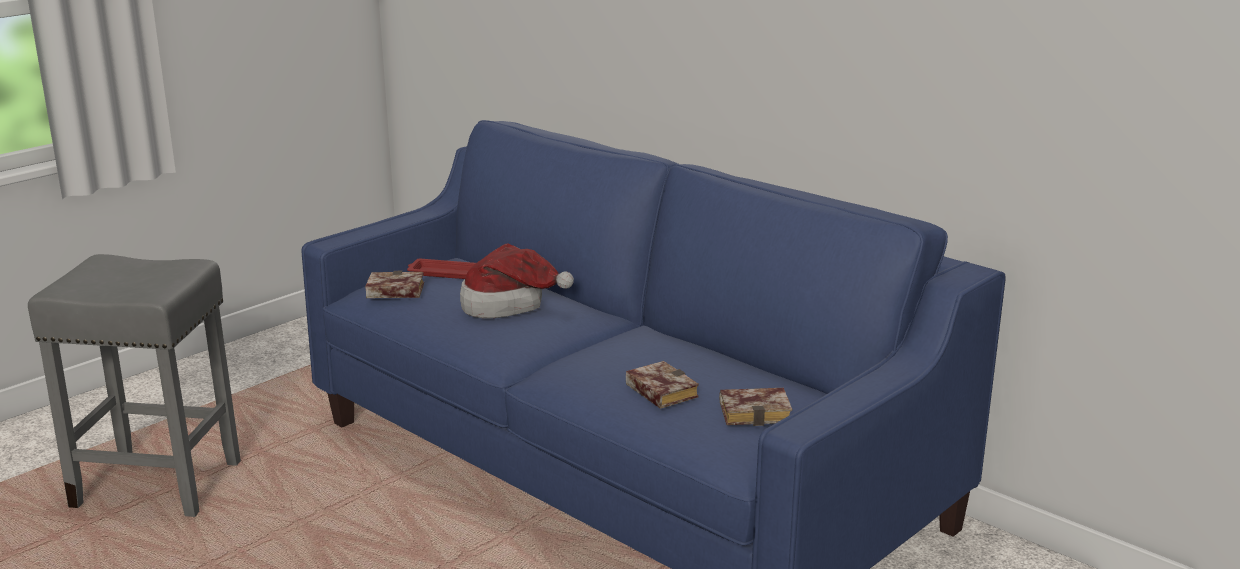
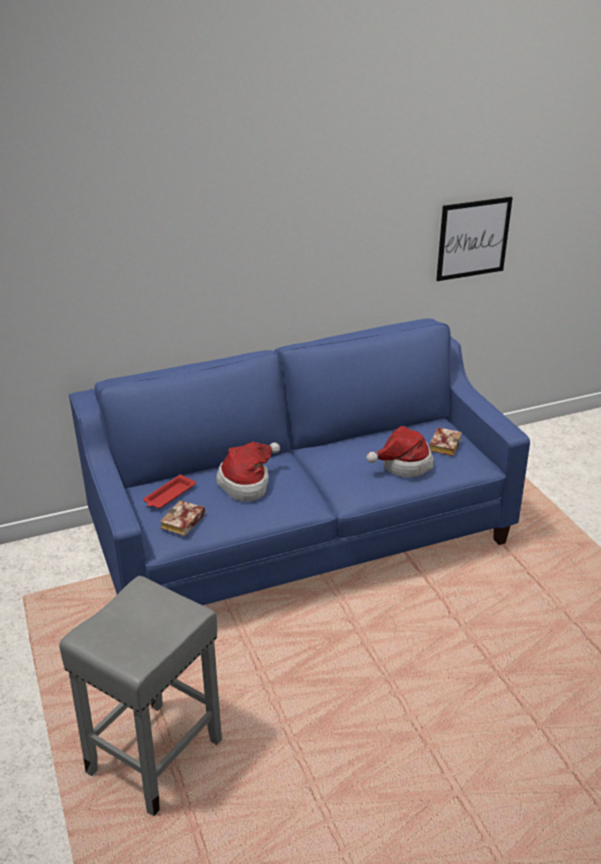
camera: 65 degrees left, 10 degrees up
book [626,361,699,409] -> hat [366,426,434,477]
none -> picture [436,197,513,281]

